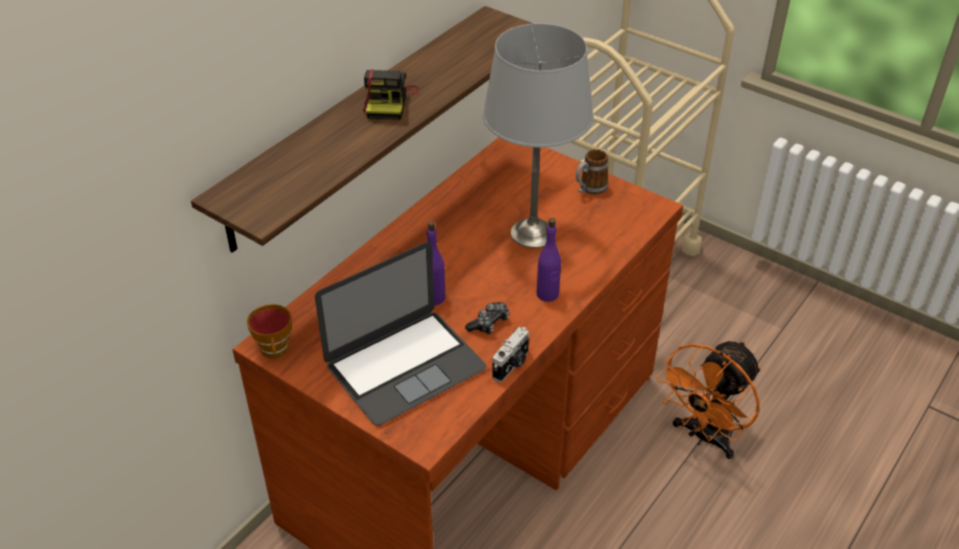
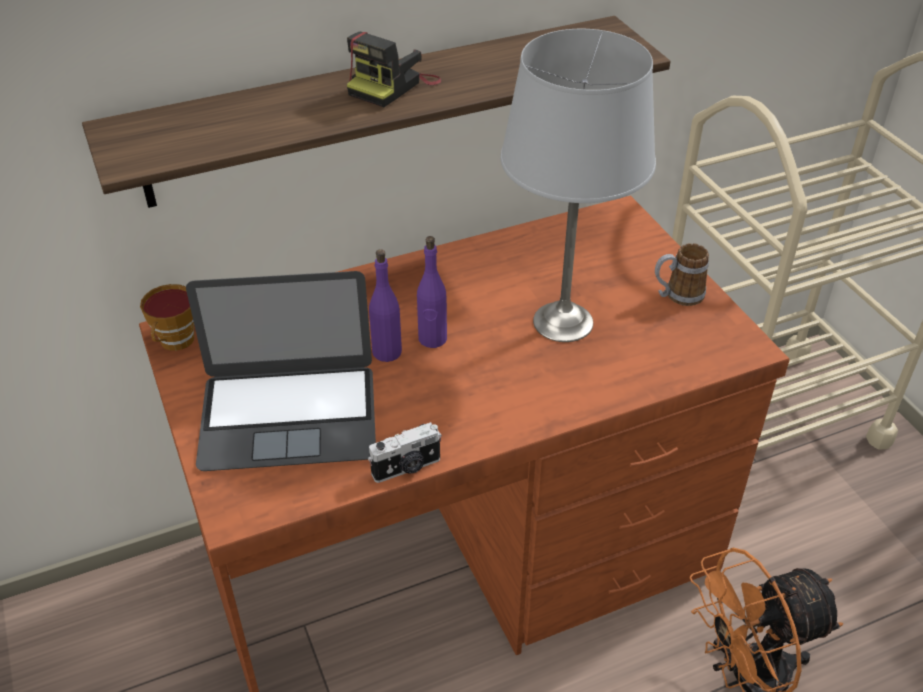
camera: 30 degrees right, 0 degrees up
game controller [465,302,509,334] -> none
purple bottle [536,218,561,302] -> purple bottle moved to [417,236,447,348]

